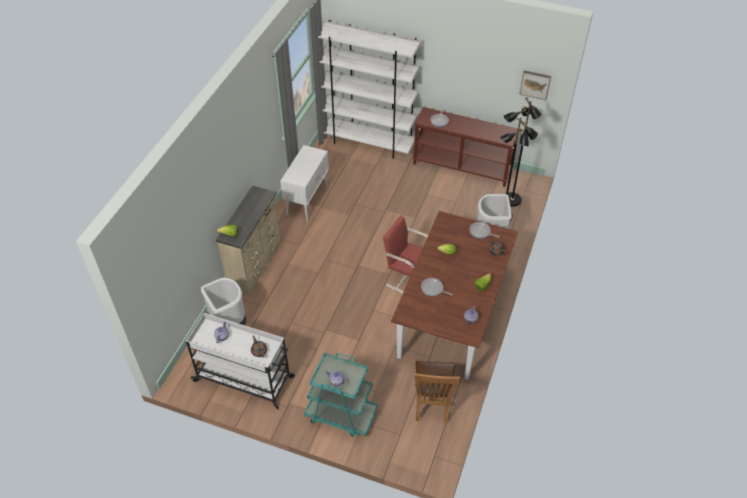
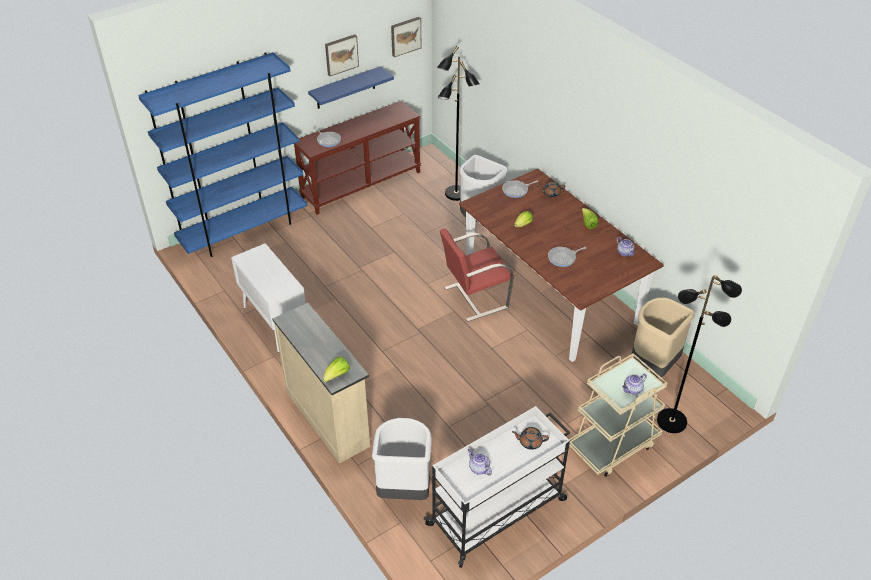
camera: 55 degrees left, 5 degrees down
turquoise cart [304,353,378,437] -> beige cart [569,353,667,477]
white bookcase [318,20,421,159] -> blue bookcase [138,52,307,257]
brown chair [414,361,460,423] -> beige trash can [632,298,695,378]
black floor lamp [508,97,541,207] -> black floor lamp moved to [657,275,742,433]
none -> blue shelf [308,66,394,109]
none -> picture [325,34,359,76]

